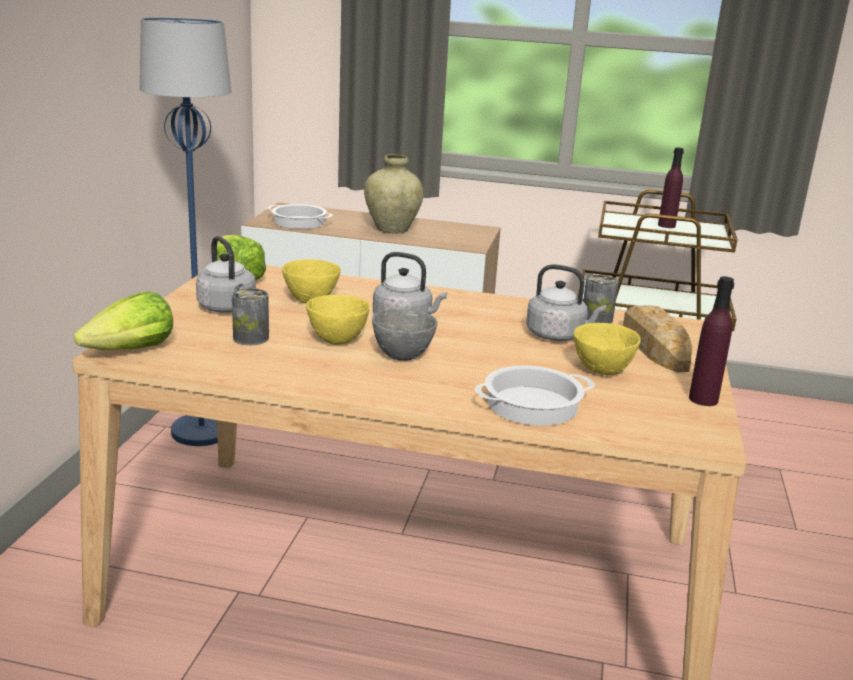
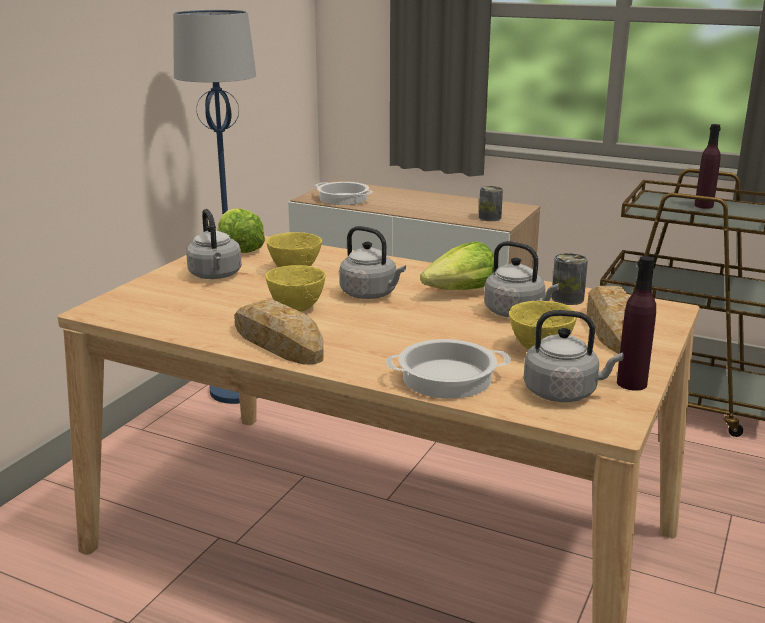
camera: 15 degrees right, 0 degrees up
lettuce [74,291,173,350] -> lettuce moved to [420,241,494,290]
can [232,288,269,345] -> can moved to [479,186,503,221]
beige vase [364,154,423,234] -> none
grey bowl [372,309,437,361] -> none
none -> bread [234,300,324,365]
none -> grey kettle [524,310,624,402]

